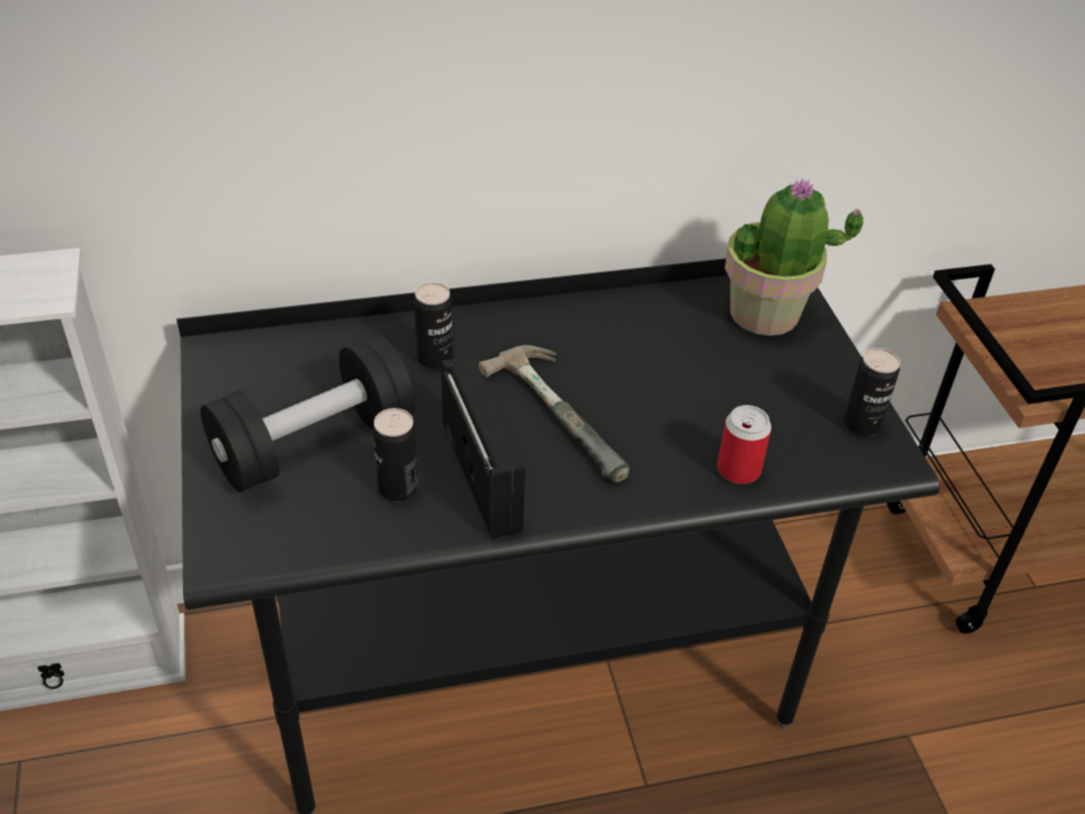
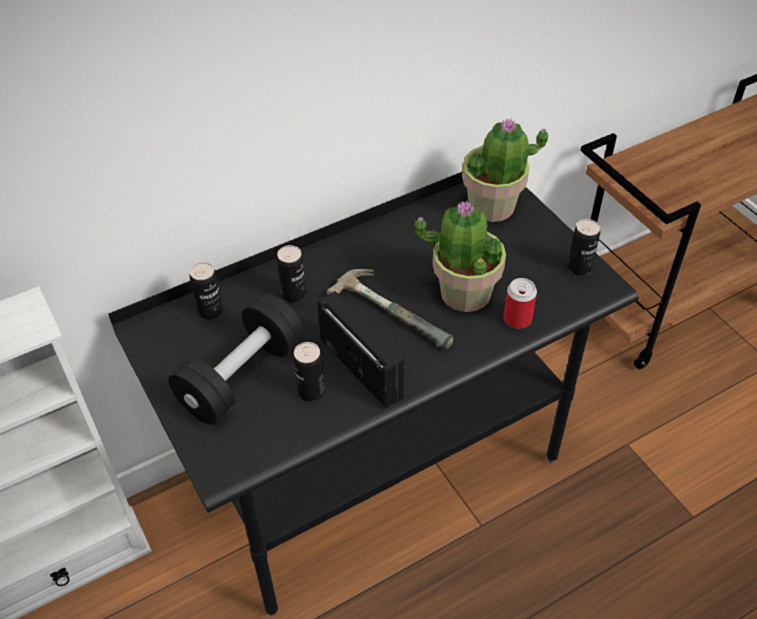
camera: 15 degrees left, 5 degrees up
none -> can [189,262,223,320]
none -> potted plant [414,200,506,312]

